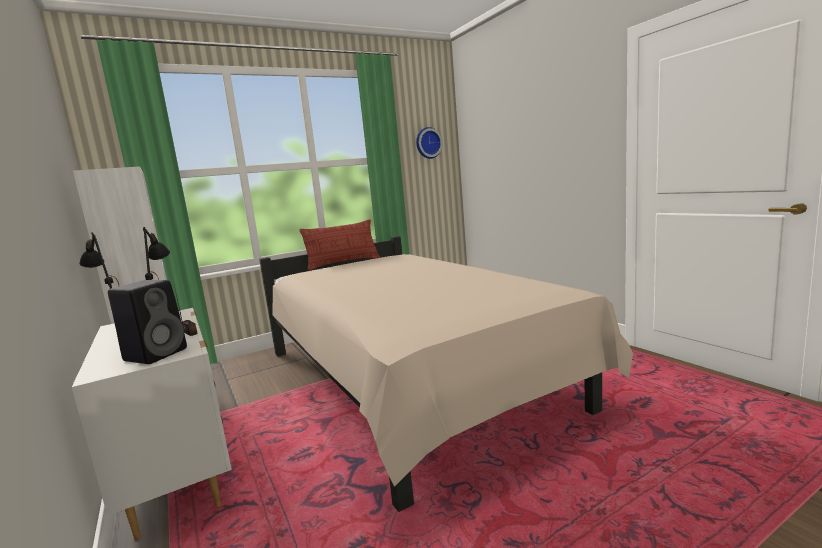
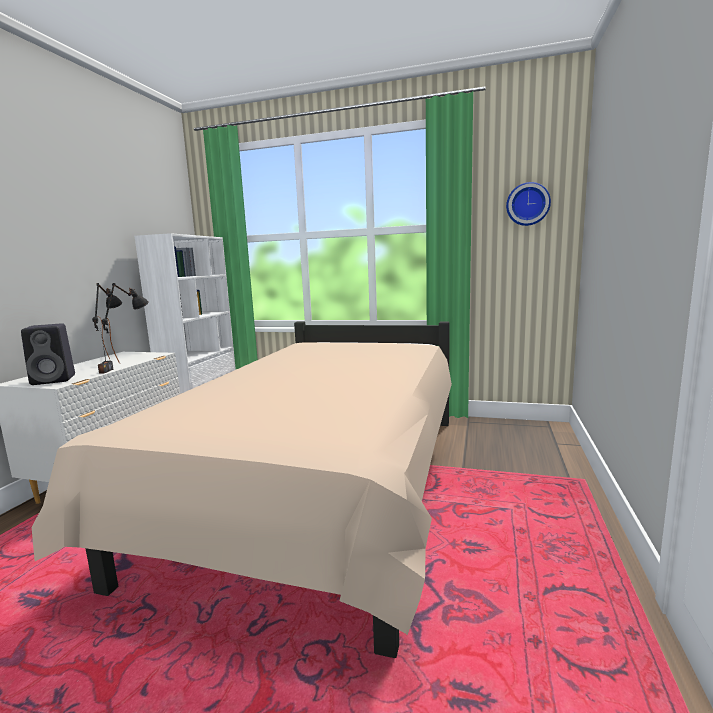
camera: 45 degrees right, 0 degrees up
pillow [300,219,380,270] -> none

